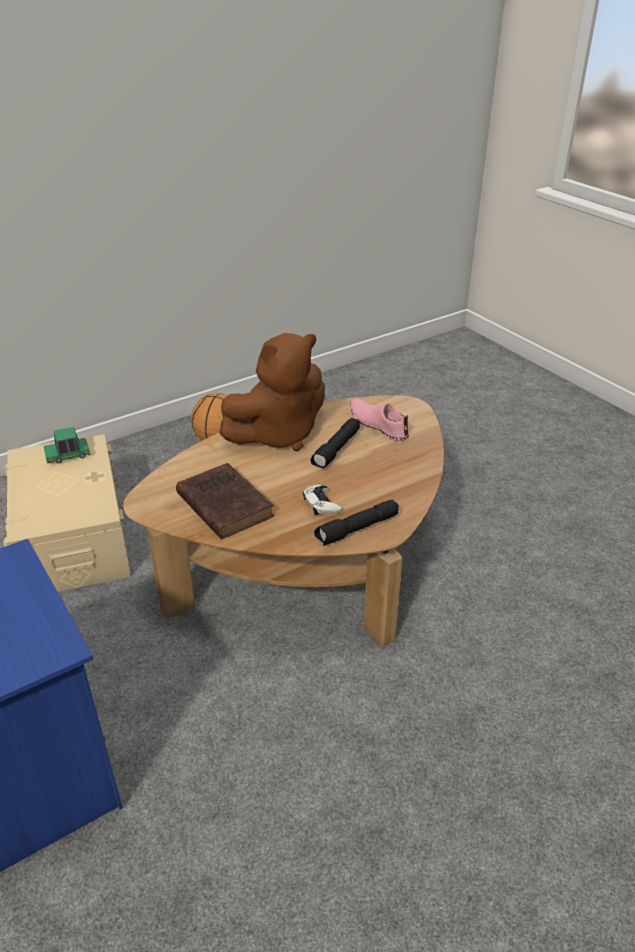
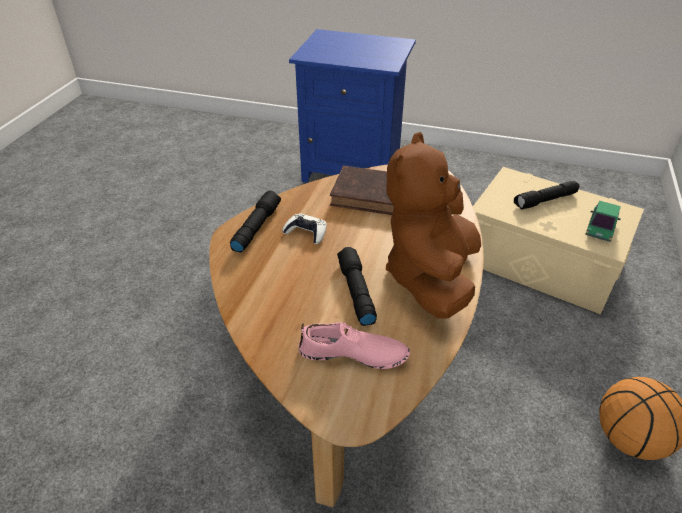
camera: 140 degrees right, 5 degrees up
none -> black flashlight [514,181,579,209]

